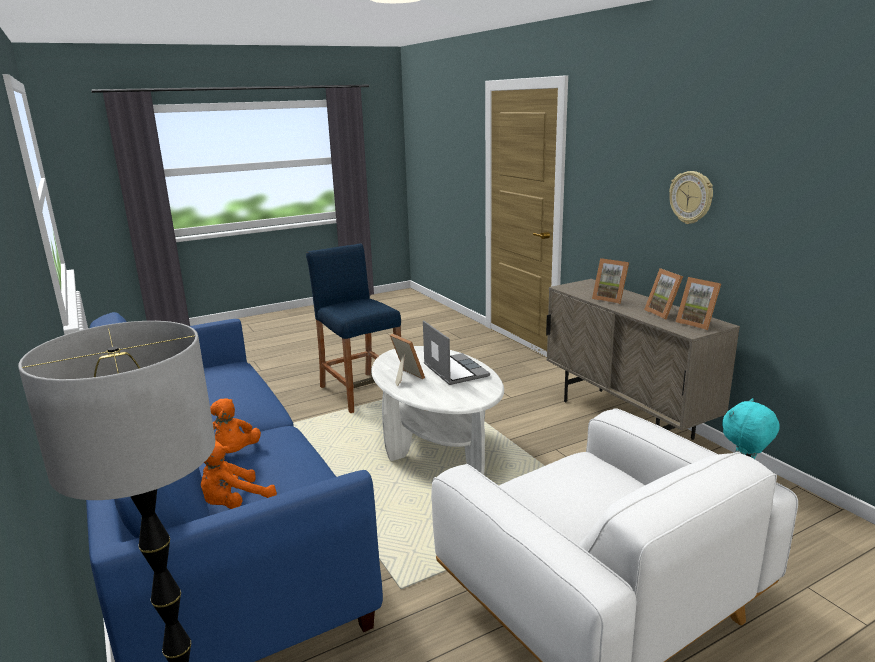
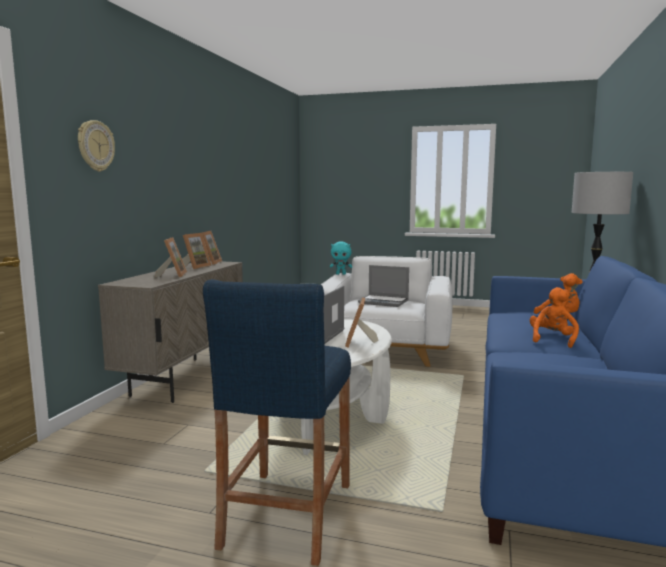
camera: 135 degrees left, 10 degrees down
wall clock [669,171,713,224] -> wall clock moved to [78,120,115,172]
none -> laptop [358,265,409,307]

